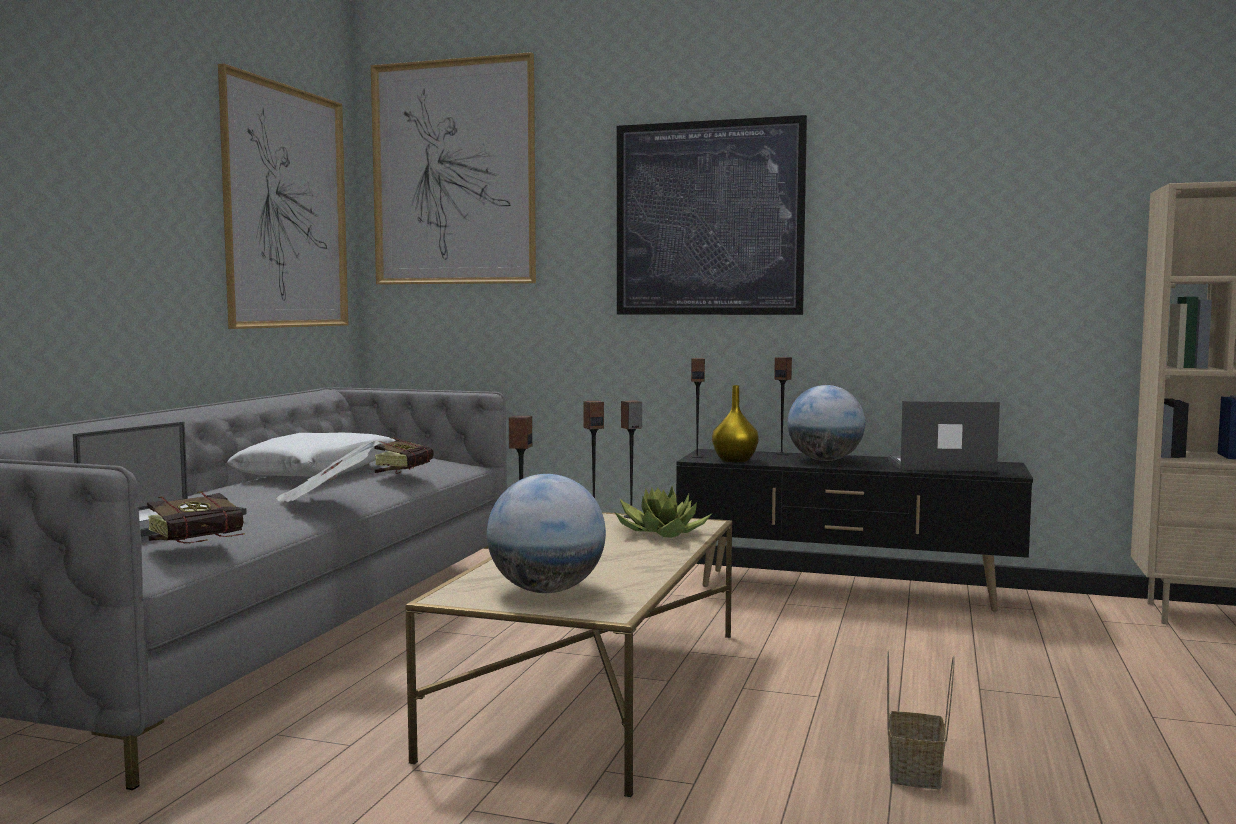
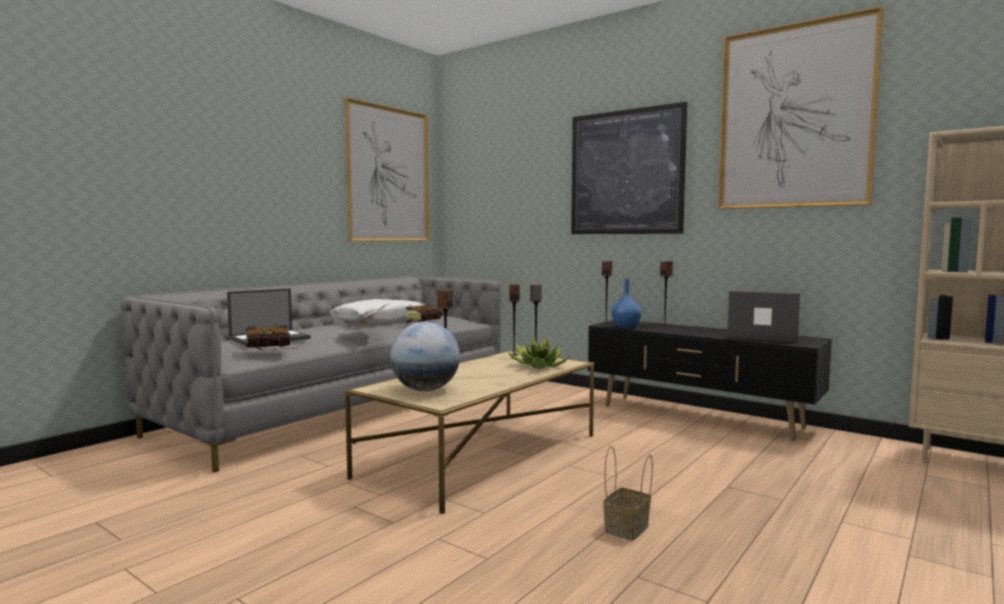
camera: 20 degrees right, 0 degrees up
picture [371,52,536,284] -> picture moved to [718,6,884,209]
yellow vase [712,385,759,462] -> blue vase [611,279,642,328]
globe [788,385,865,461] -> none

